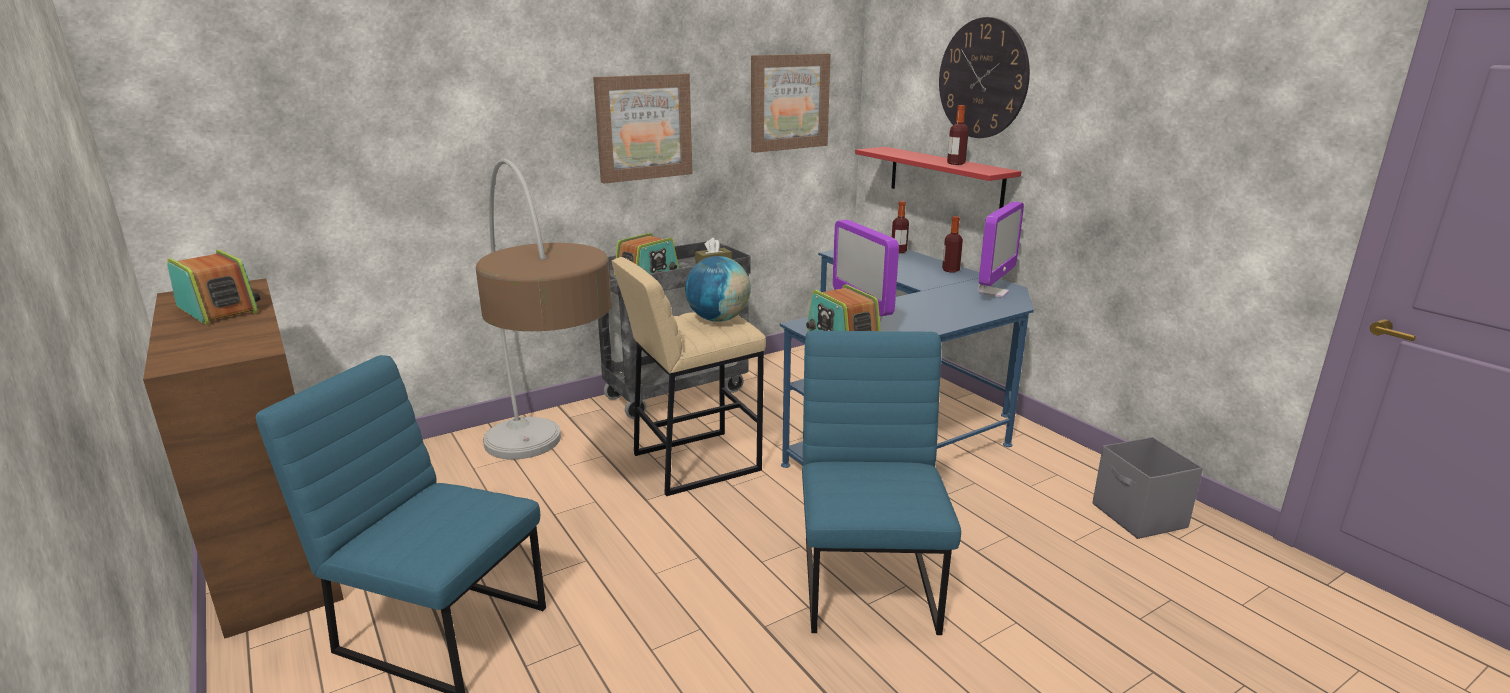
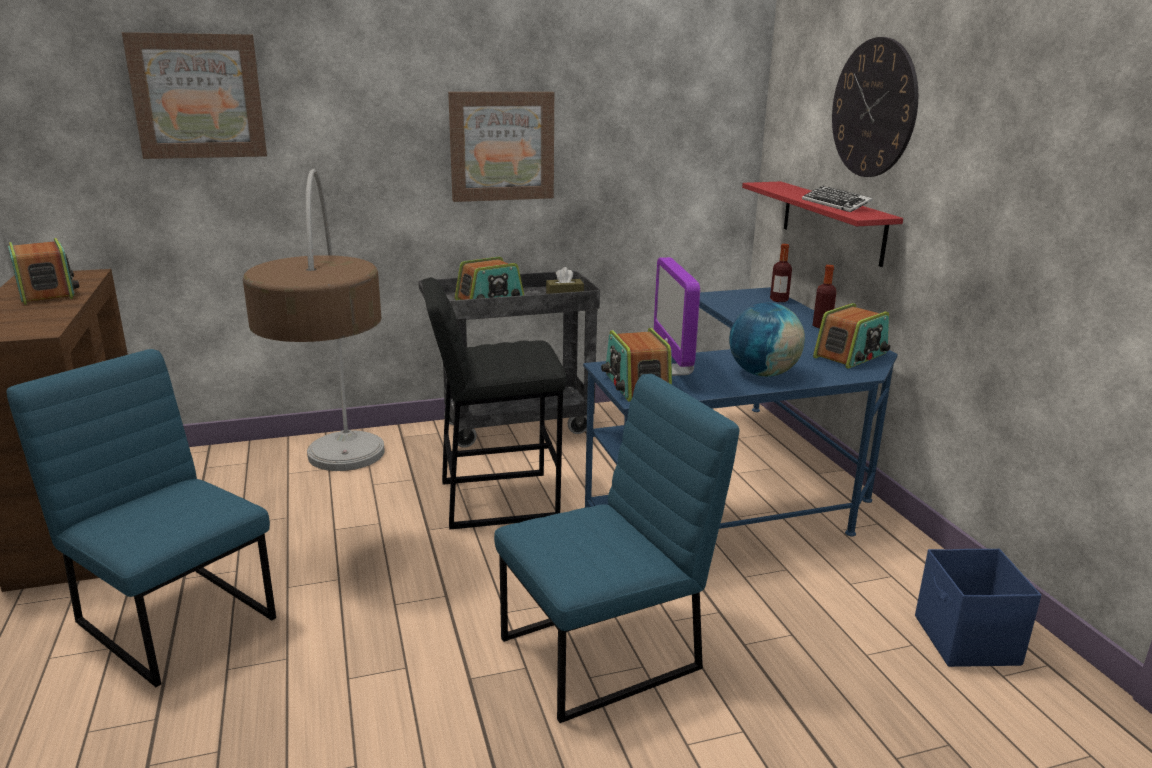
camera: 15 degrees right, 0 degrees up
beige stool [611,257,766,496] -> black stool [421,277,566,530]
globe [685,256,751,322] -> globe moved to [729,302,805,377]
picture [751,54,831,153] -> picture moved to [122,32,267,159]
blue chair [802,331,961,635] -> blue chair turned 45 degrees clockwise [494,374,739,723]
bottle [947,105,969,165] -> keyboard [802,186,873,212]
monitor [978,201,1024,298] -> radio [813,303,890,368]
grey storage box [1092,437,1203,539] -> blue storage box [915,549,1041,667]

